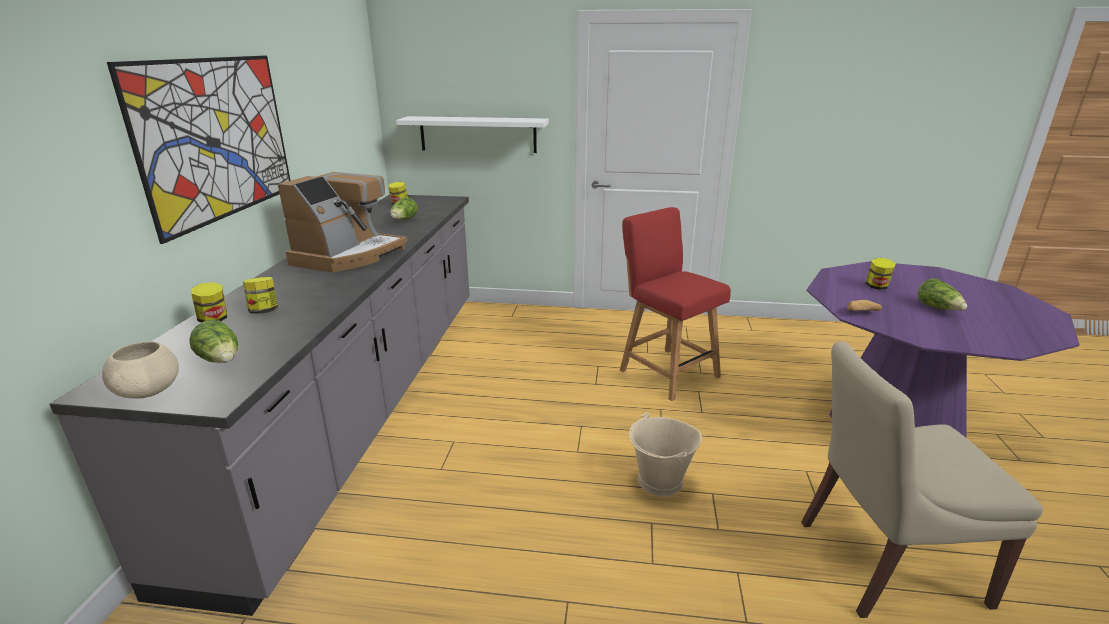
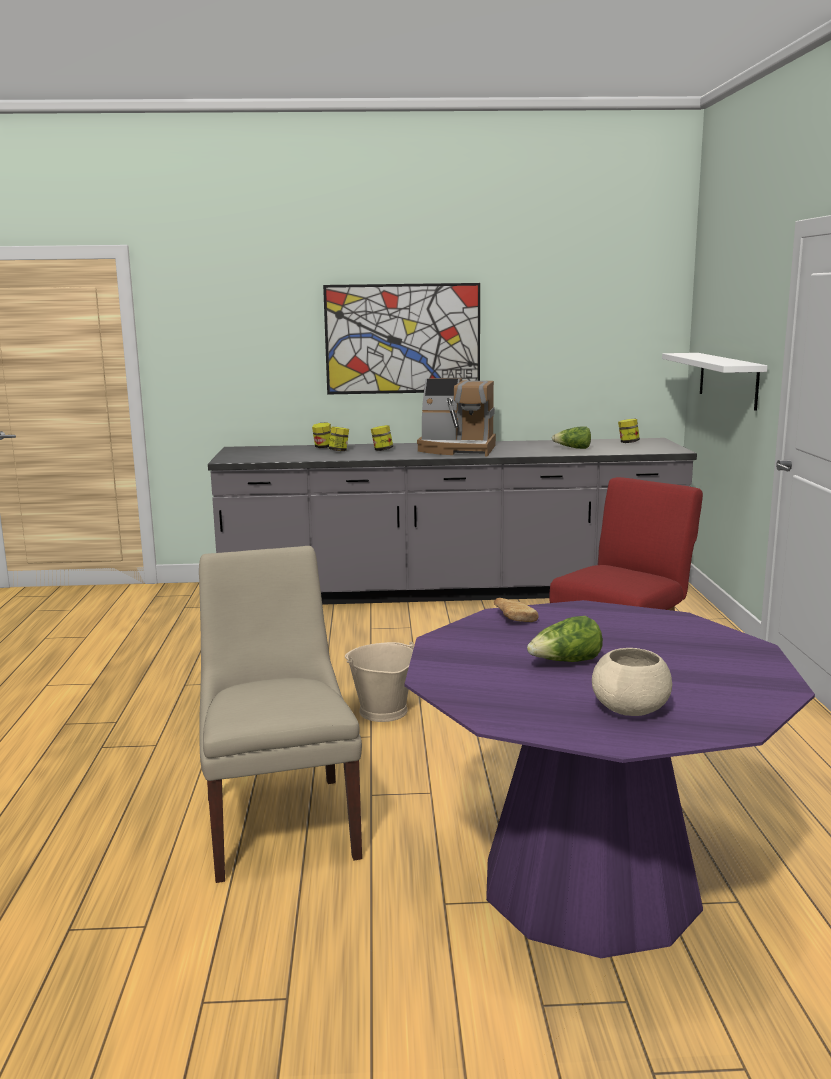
camera: 80 degrees right, 10 degrees down
beige bowl [102,341,179,399] -> beige bowl moved to [592,648,672,716]
lettuce [190,320,238,363] -> none
jar [865,258,896,290] -> jar moved to [371,425,393,451]

